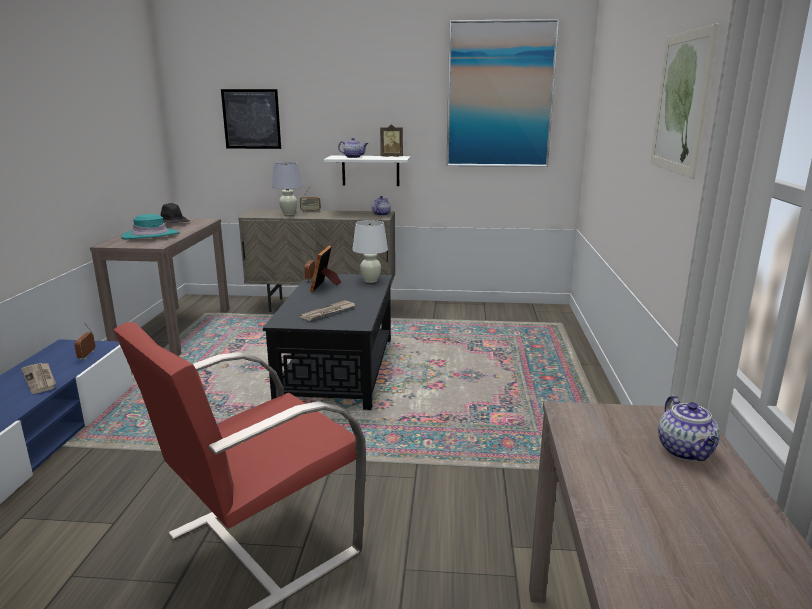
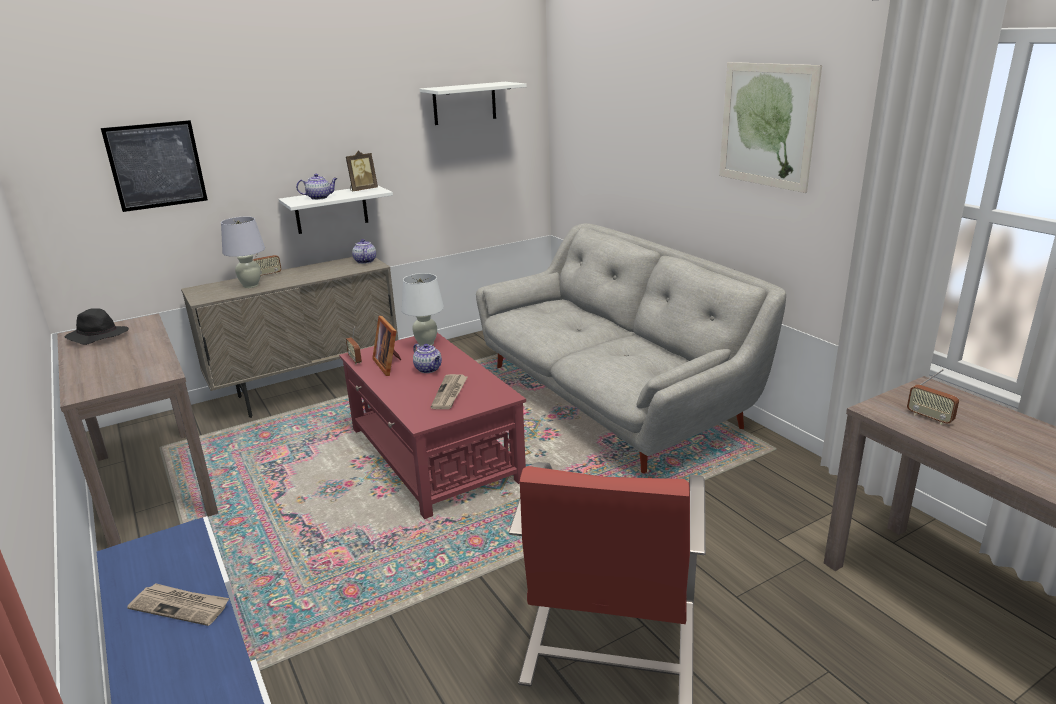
camera: 35 degrees left, 5 degrees up
radio [74,322,95,359] -> radio moved to [907,369,959,425]
turquoise hat [121,214,179,239] -> none
black coffee table [263,274,392,410] -> red coffee table [339,333,526,519]
picture [446,19,559,167] -> white shelf [420,82,527,125]
teapot [658,395,720,461] -> teapot moved to [413,344,442,373]
none -> grey sofa [476,223,786,473]

